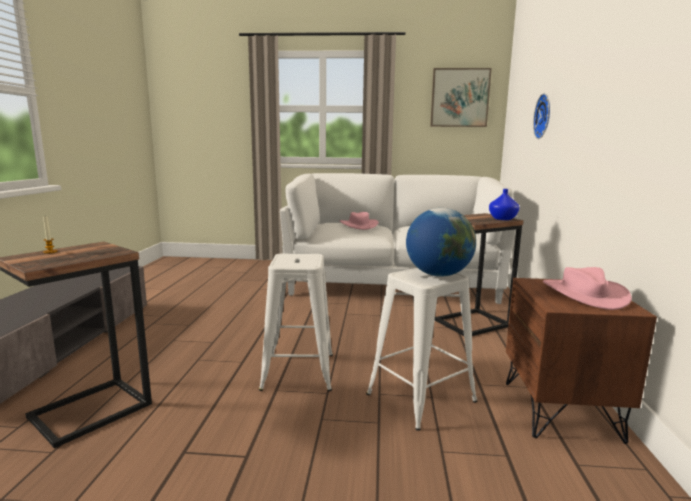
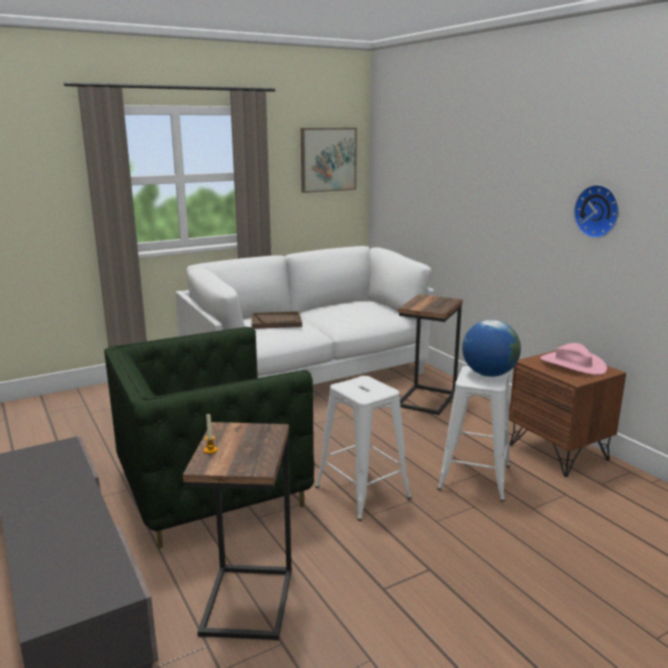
camera: 35 degrees left, 5 degrees up
pink hat [340,212,378,230] -> brown tray [252,311,302,329]
blue vase [489,189,519,220] -> none
wall clock [533,93,550,139] -> wall clock moved to [574,184,619,238]
none -> green armchair [104,327,314,549]

